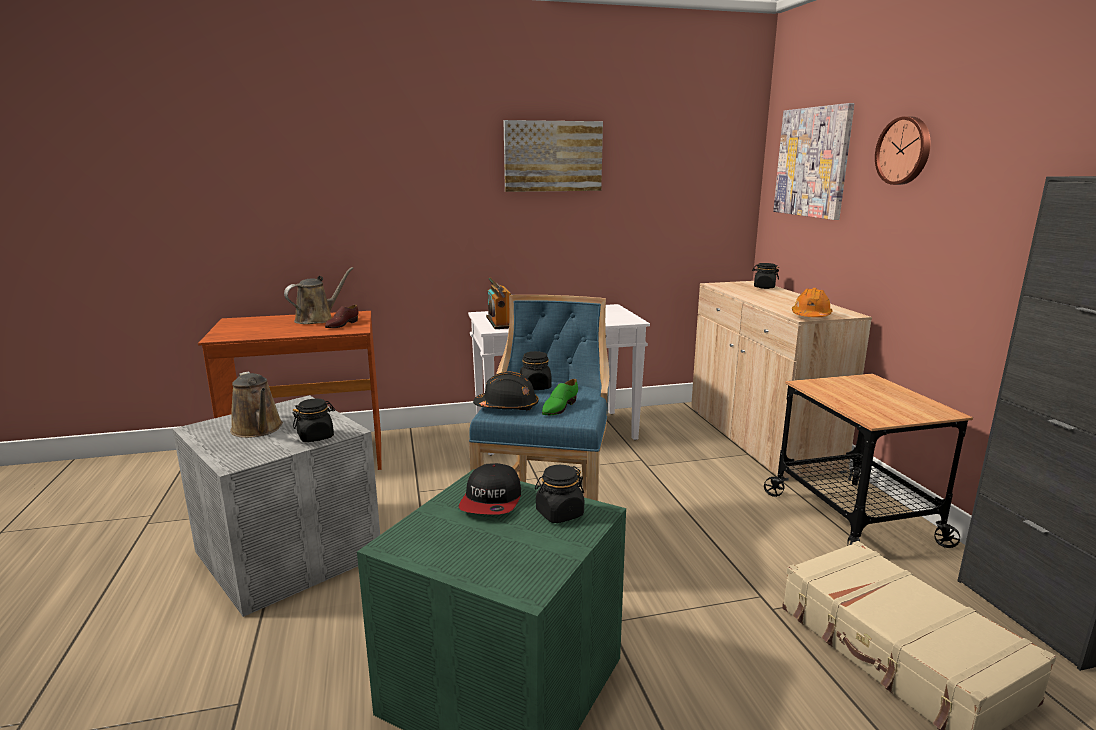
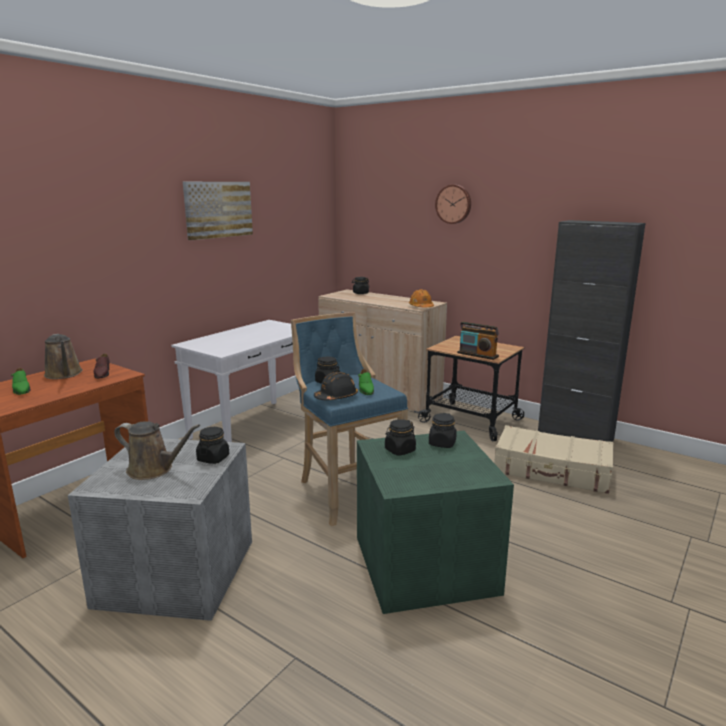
camera: 40 degrees left, 0 degrees up
brown watering can [284,267,354,324] -> brown watering can turned 150 degrees clockwise [44,334,83,379]
cap [459,463,521,514] -> black jar [385,419,416,456]
radio [486,277,512,329] -> radio moved to [457,321,499,360]
picture [773,103,855,220] -> none
none -> green shoe [11,368,30,395]

